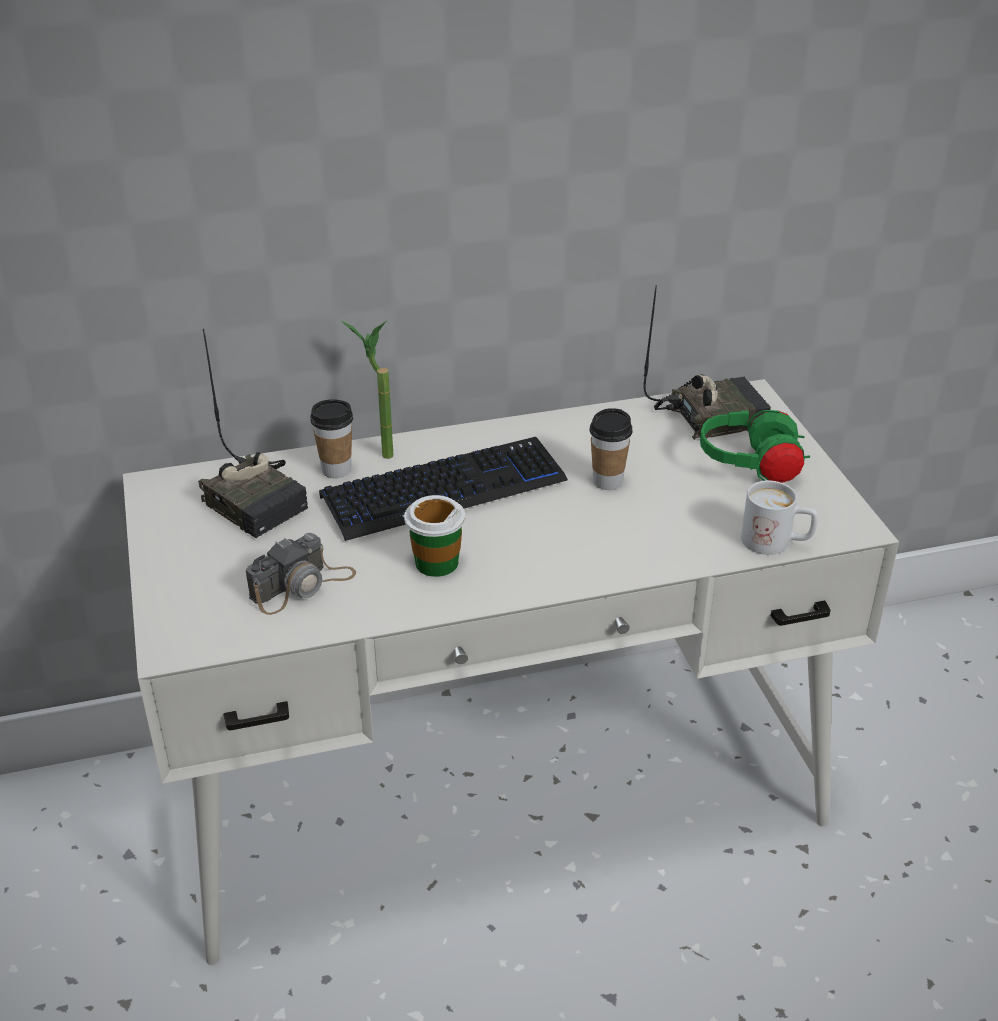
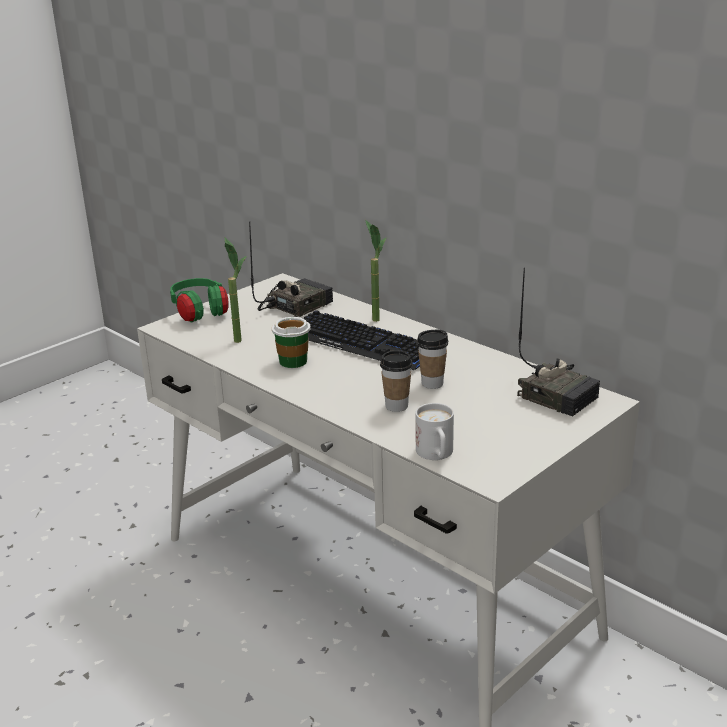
camera: 60 degrees right, 10 degrees down
radio [198,329,308,538] -> radio turned 150 degrees counterclockwise [249,221,333,317]
camera [246,533,356,615] -> potted plant [225,238,247,343]
cup [310,399,353,478] -> cup moved to [380,350,413,412]
green headphones [700,410,810,483] -> green headphones moved to [170,278,229,322]

